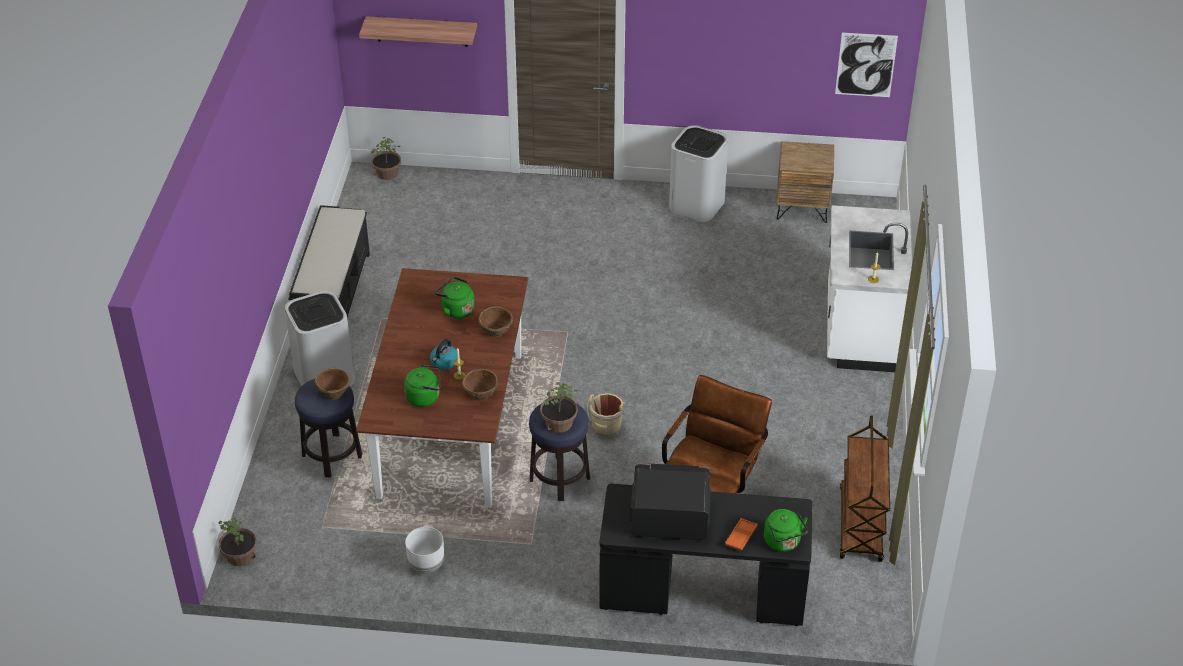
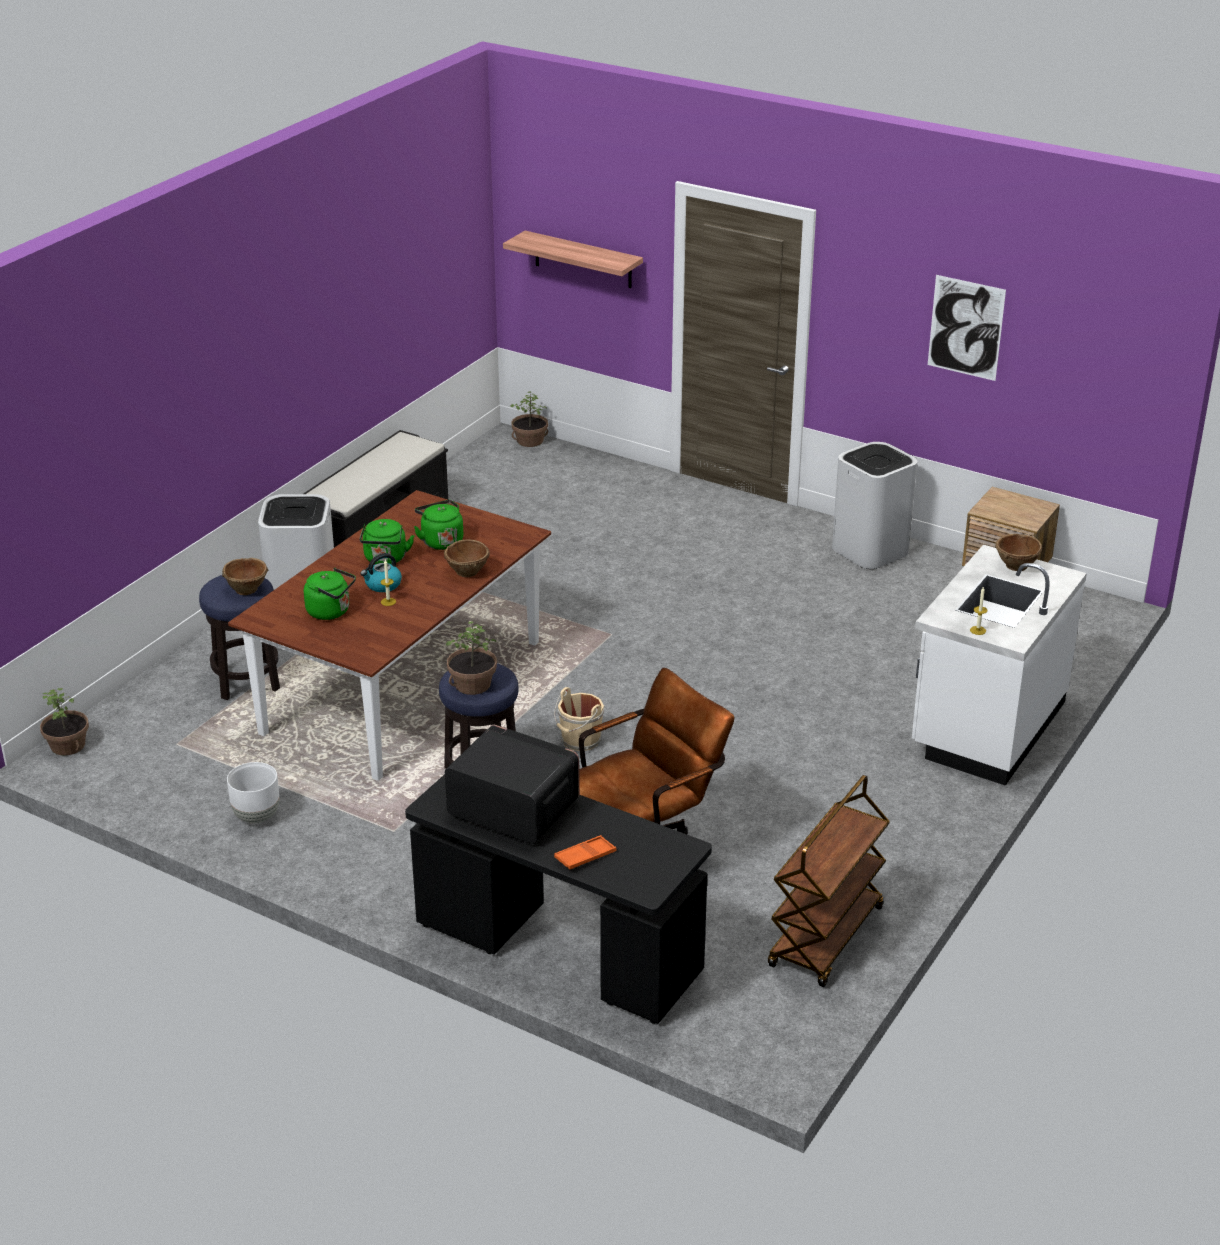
camera: 25 degrees right, 10 degrees down
brown bowl [462,369,498,401] -> brown bowl moved to [995,534,1042,571]
green kettle [764,509,808,552] -> green kettle moved to [360,519,414,564]
picture [835,33,898,97] -> picture moved to [928,275,1006,381]

